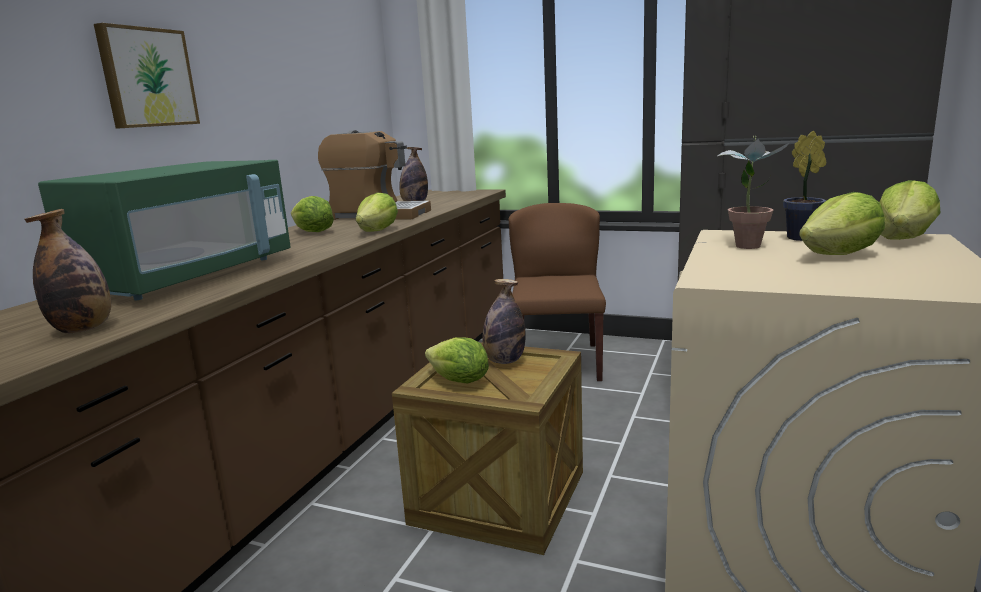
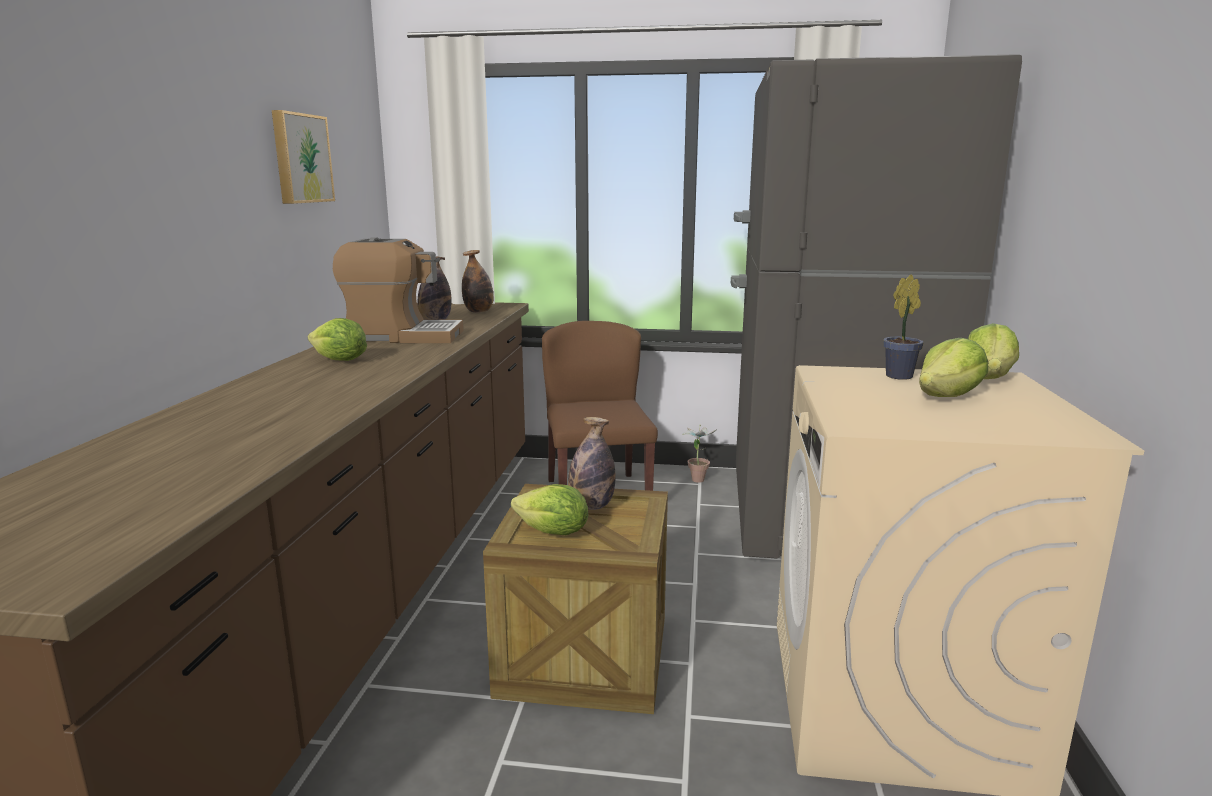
camera: 15 degrees left, 0 degrees up
bottle [25,209,111,333] -> bottle moved to [462,250,494,313]
green microwave [38,160,291,300] -> none
picture [94,23,200,129] -> picture moved to [272,110,335,204]
lettuce [356,193,398,232] -> none
potted plant [717,136,790,249] -> potted plant moved to [682,424,716,483]

